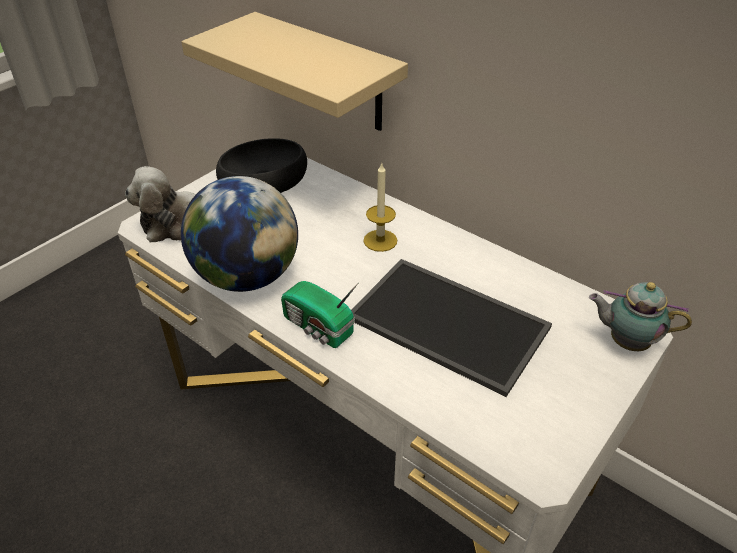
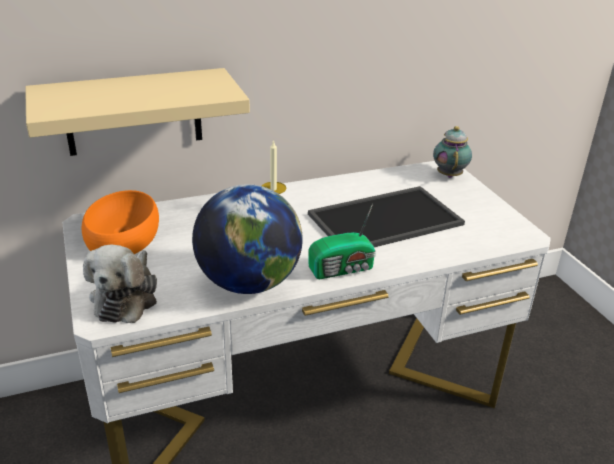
camera: 60 degrees left, 10 degrees down
black bowl [216,138,307,193] -> orange bowl [82,190,159,254]
teapot [589,282,692,351] -> teapot turned 135 degrees clockwise [433,126,472,178]

